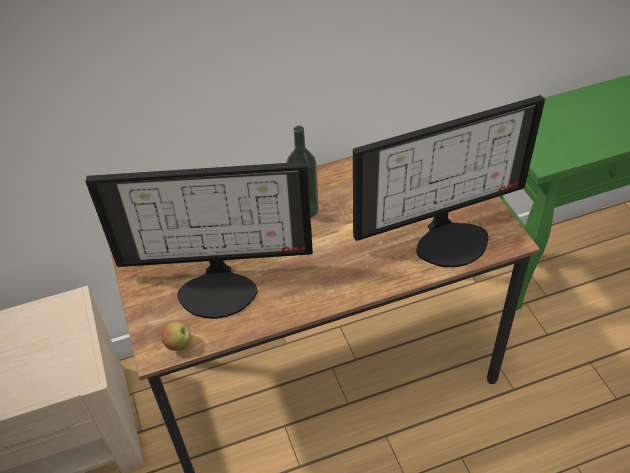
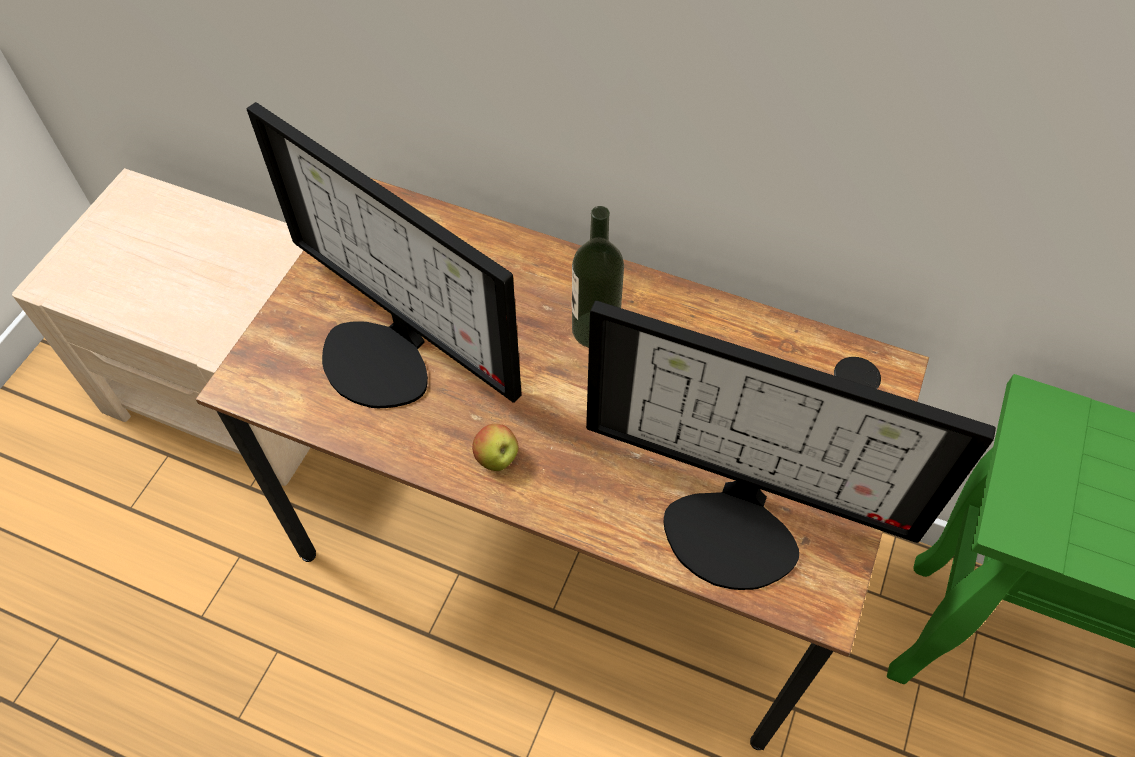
camera: 40 degrees right, 10 degrees up
apple [161,321,191,351] -> apple moved to [472,424,519,471]

